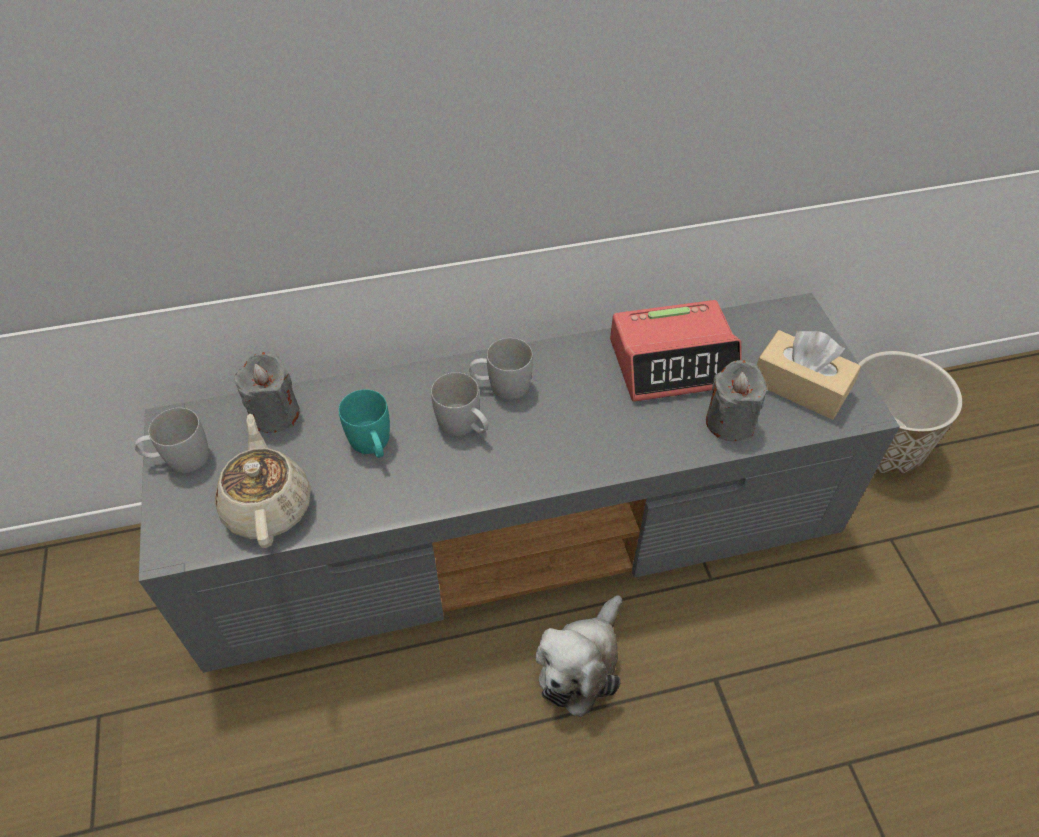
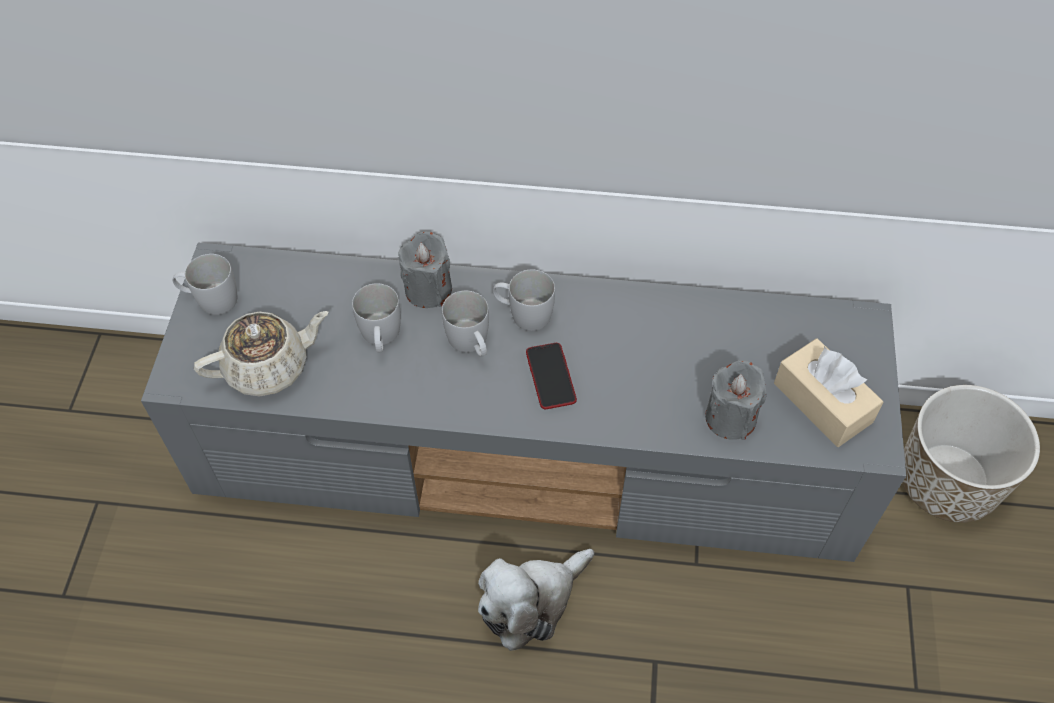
camera: 20 degrees right, 5 degrees up
beige teapot [215,414,311,548] -> beige teapot turned 60 degrees clockwise [194,311,329,397]
grey candle [234,352,300,433] -> grey candle moved to [398,231,452,308]
turquoise mug [339,389,390,458] -> white mug [352,283,401,353]
alarm clock [610,300,742,402] -> none
none -> phone [526,343,577,409]

